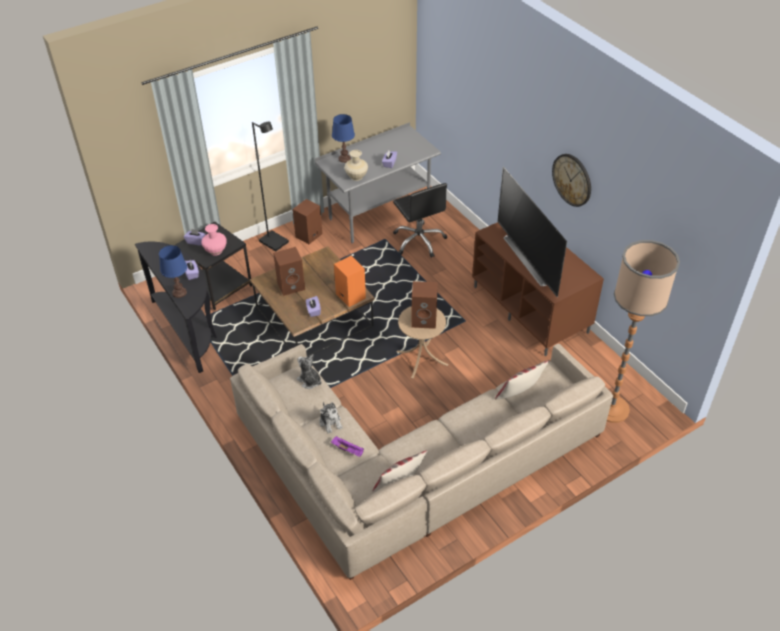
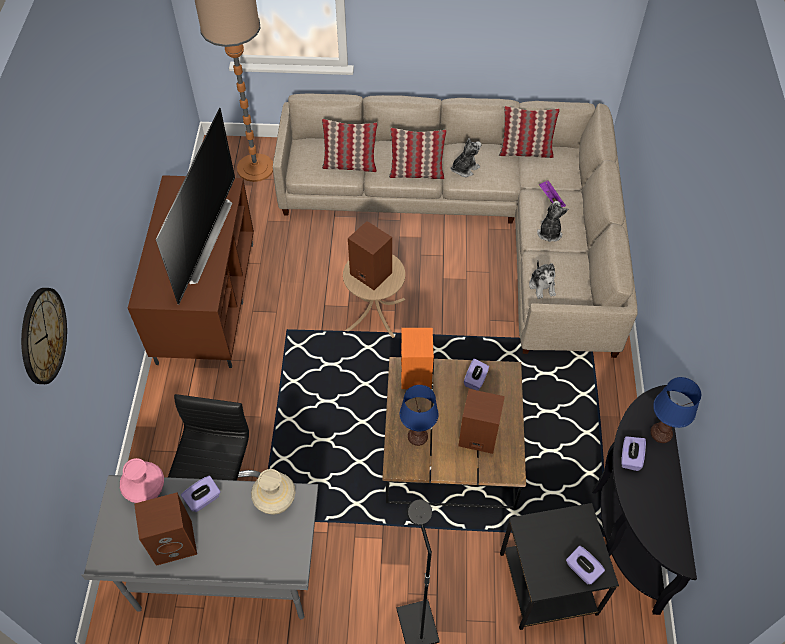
camera: 145 degrees left, 10 degrees up
pink vase [202,224,227,256] -> pink vase moved to [120,458,164,503]
brown speaker [292,199,322,244] -> brown speaker moved to [134,493,197,566]
blue table lamp [332,114,355,163] -> blue table lamp moved to [400,385,438,446]
wall clock [552,154,591,207] -> wall clock moved to [21,288,67,384]
none -> pillow [389,128,447,179]
none -> plush toy [451,138,482,177]

